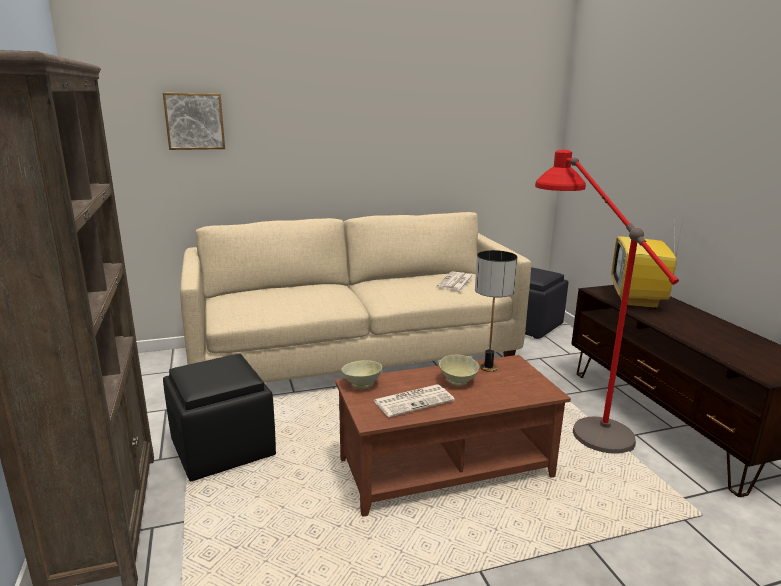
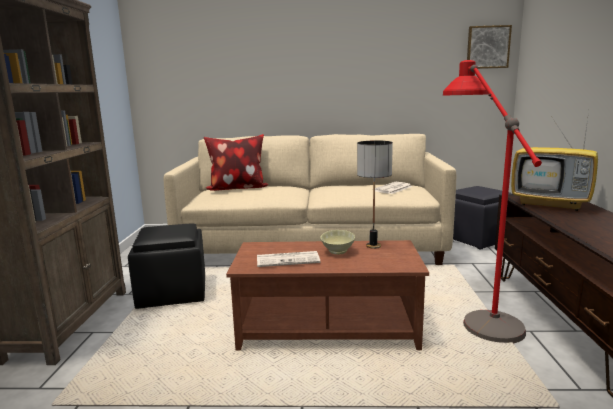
camera: 20 degrees right, 5 degrees down
picture [163,93,225,150] -> picture moved to [467,25,512,69]
beige bowl [341,360,382,389] -> none
television [611,216,684,309] -> television turned 90 degrees counterclockwise [511,111,598,211]
none -> pillow [204,134,268,191]

